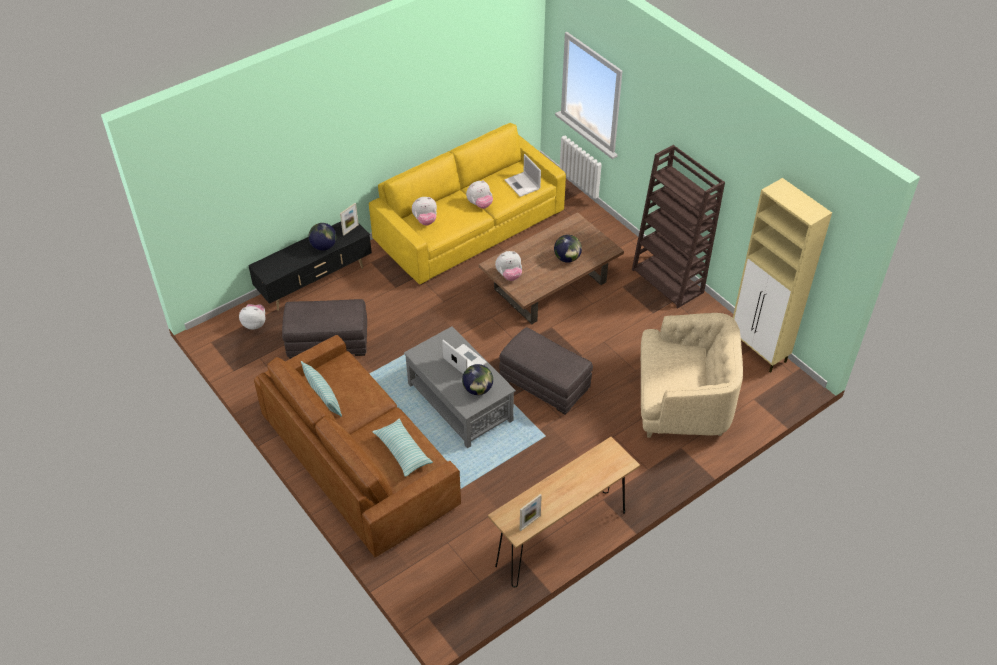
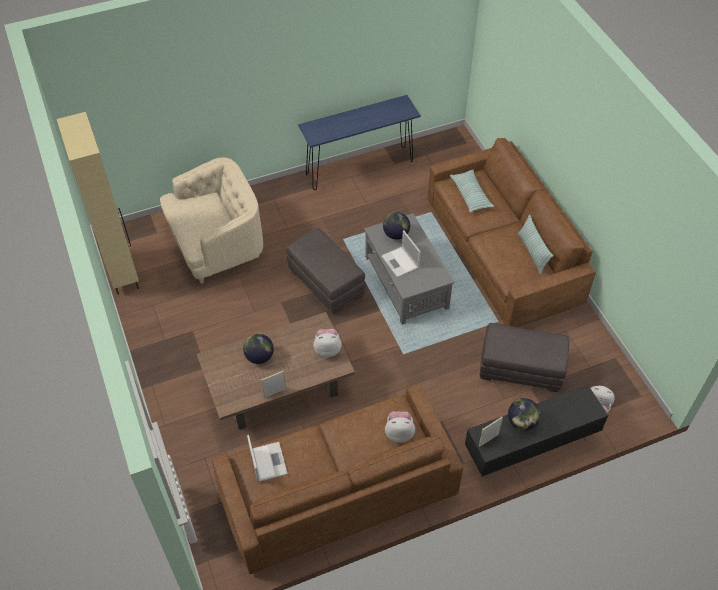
camera: 165 degrees left, 5 degrees up
yellow sofa [369,123,566,285] -> brown sofa [212,384,463,574]
plush toy [466,180,493,209] -> none
brown console table [488,437,640,587] -> blue console table [298,95,421,190]
picture frame [520,494,542,531] -> picture frame moved to [261,371,286,398]
brown bookcase [632,145,725,308] -> none
beige armchair [641,313,743,438] -> beige armchair turned 135 degrees clockwise [160,157,263,284]

